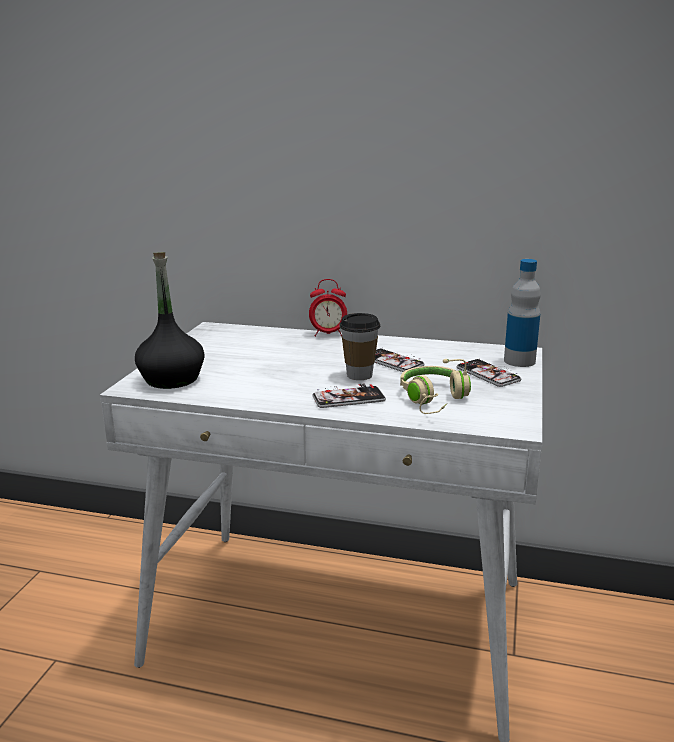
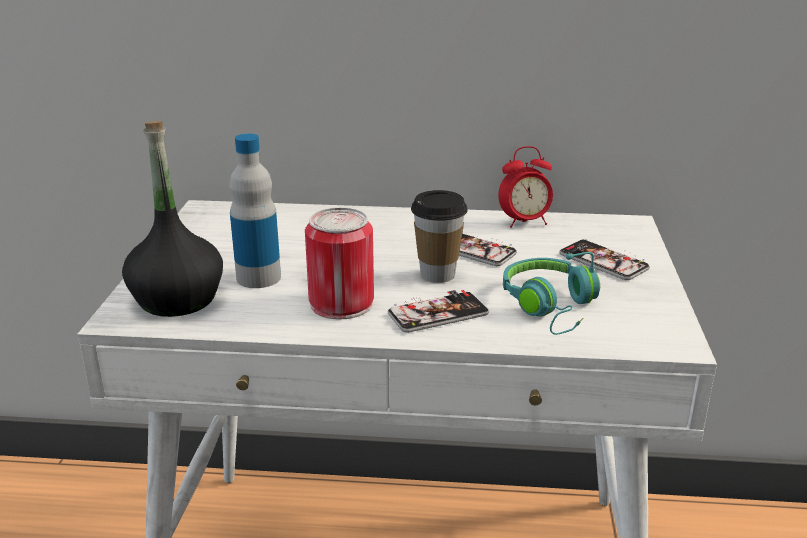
camera: 10 degrees left, 5 degrees up
alarm clock [309,279,347,337] -> alarm clock moved to [498,146,553,228]
beige headphones [400,359,471,414] -> turquoise headphones [503,252,600,335]
bottle [504,259,541,367] -> bottle moved to [229,134,281,288]
none -> can [305,207,374,320]

